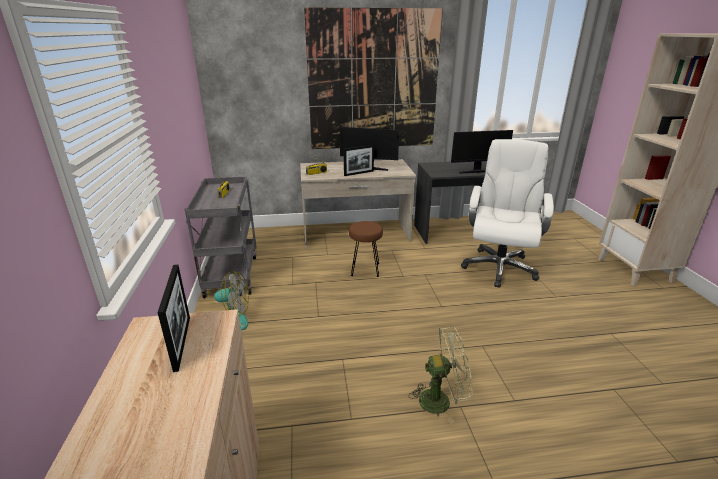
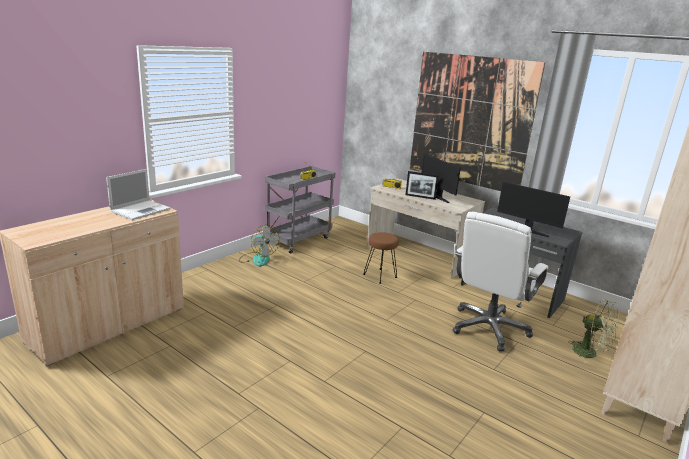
camera: 45 degrees right, 5 degrees down
picture frame [158,265,190,372] -> laptop [106,169,171,220]
green fan [409,327,473,424] -> green fan moved to [568,299,619,364]
white office chair [461,139,554,288] -> white office chair turned 150 degrees clockwise [452,212,548,352]

